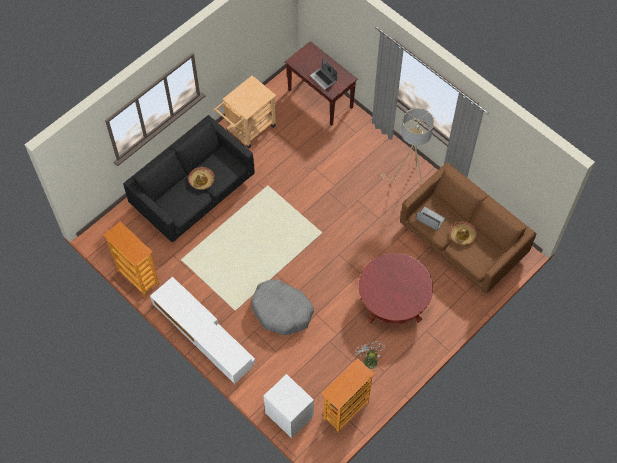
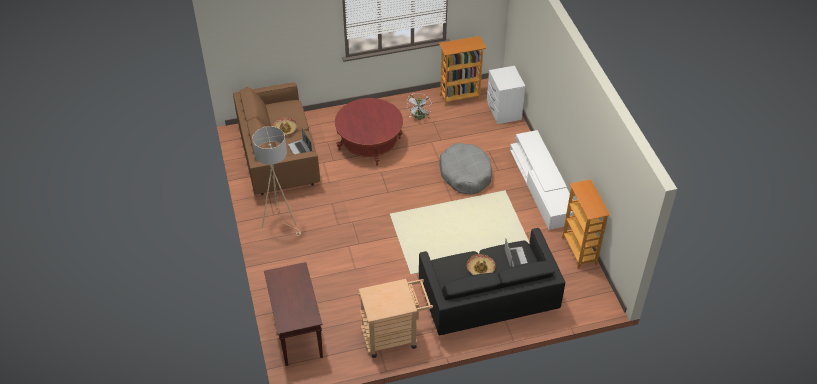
camera: 150 degrees left, 15 degrees down
laptop [310,58,337,90] -> laptop moved to [504,239,528,267]

